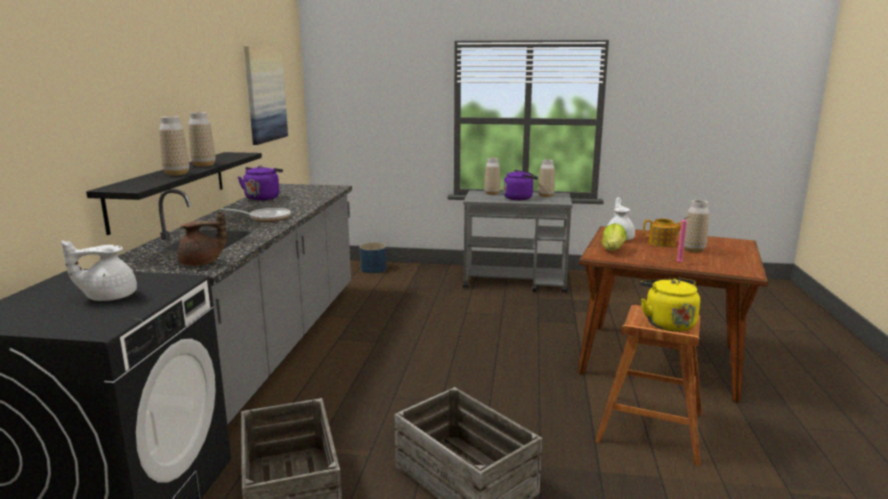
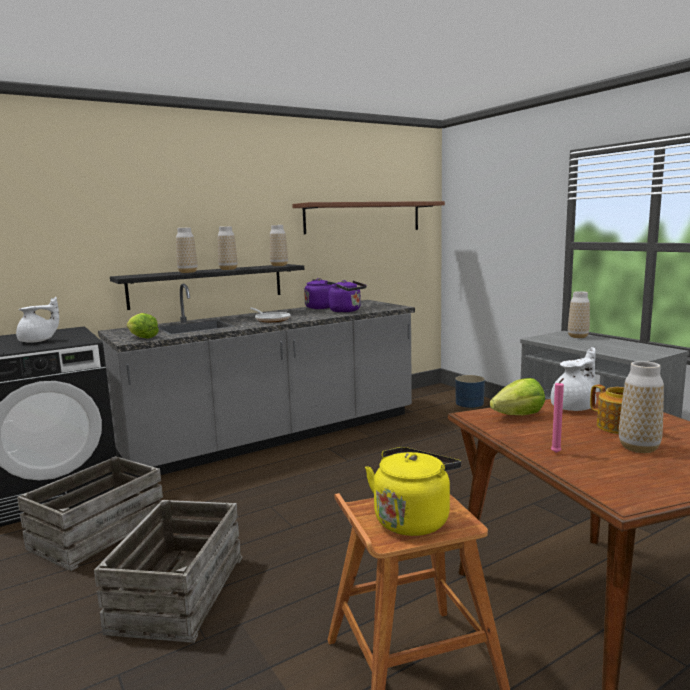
camera: 50 degrees right, 5 degrees down
white teapot [61,241,137,301] -> white teapot turned 120 degrees clockwise [16,297,59,343]
brown teapot [178,211,227,266] -> lettuce [127,313,159,339]
picture [244,46,288,145] -> brown shelf [292,201,445,234]
purple kettle [503,170,538,200] -> purple kettle moved to [328,280,367,312]
vase [538,159,555,197] -> vase moved to [270,225,288,266]

